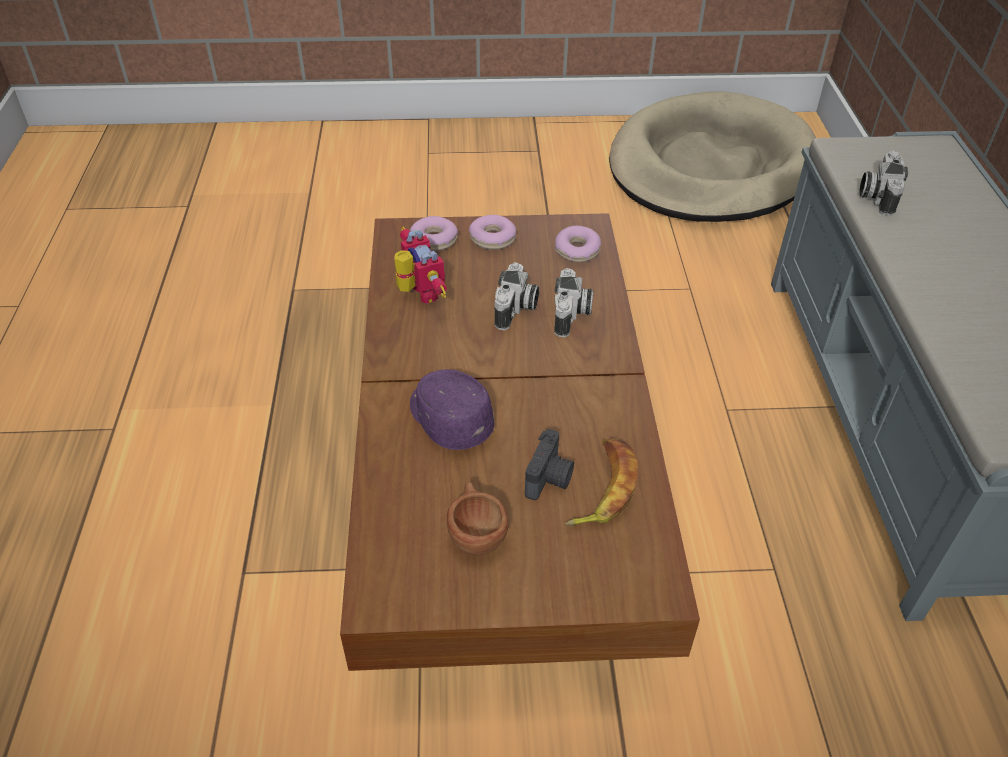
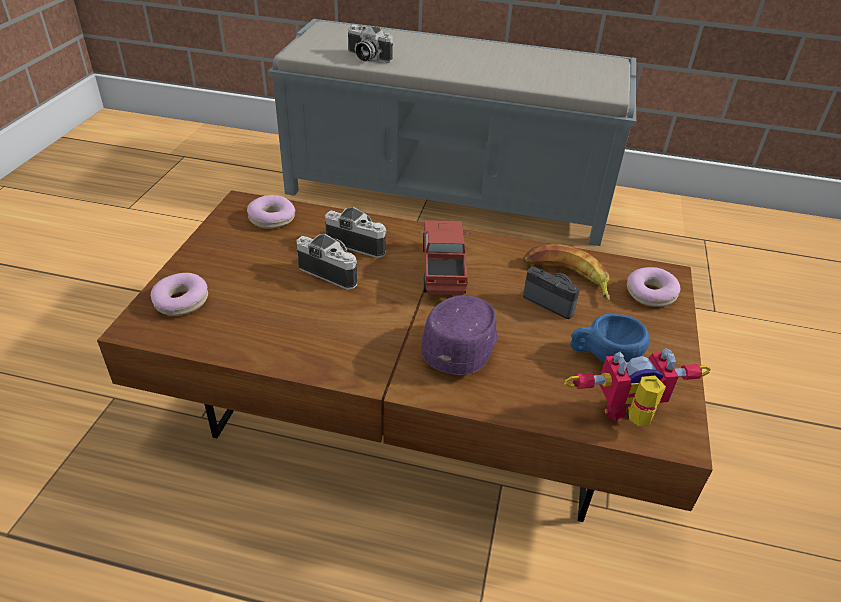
camera: 75 degrees left, 5 degrees down
toy robot [394,226,447,304] -> toy robot moved to [564,348,711,426]
purple cap [410,369,494,450] -> purple cap turned 135 degrees clockwise [421,295,497,375]
brown cup [447,481,508,556] -> blue cup [570,314,650,363]
donut [469,215,516,250] -> donut moved to [627,267,681,307]
beige dog bed [609,91,816,222] -> none
none -> toy truck [419,220,470,295]

